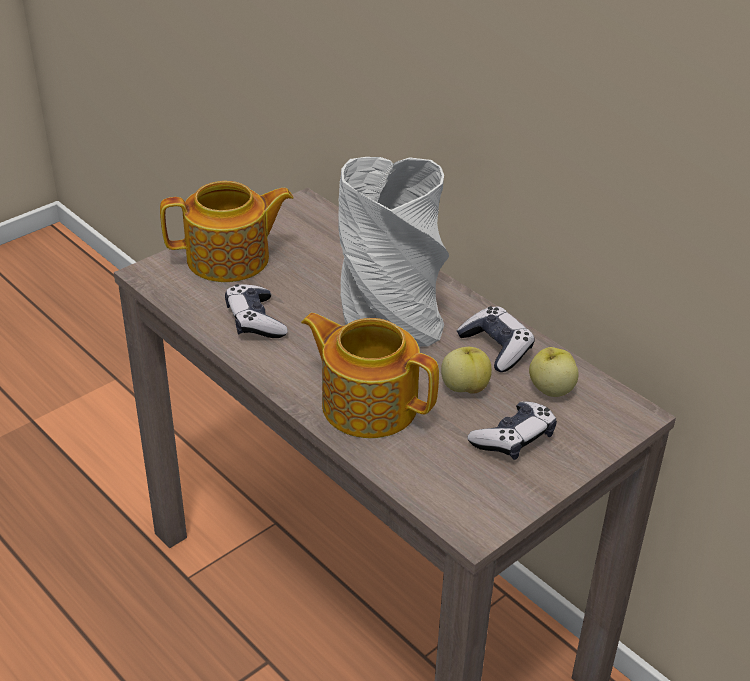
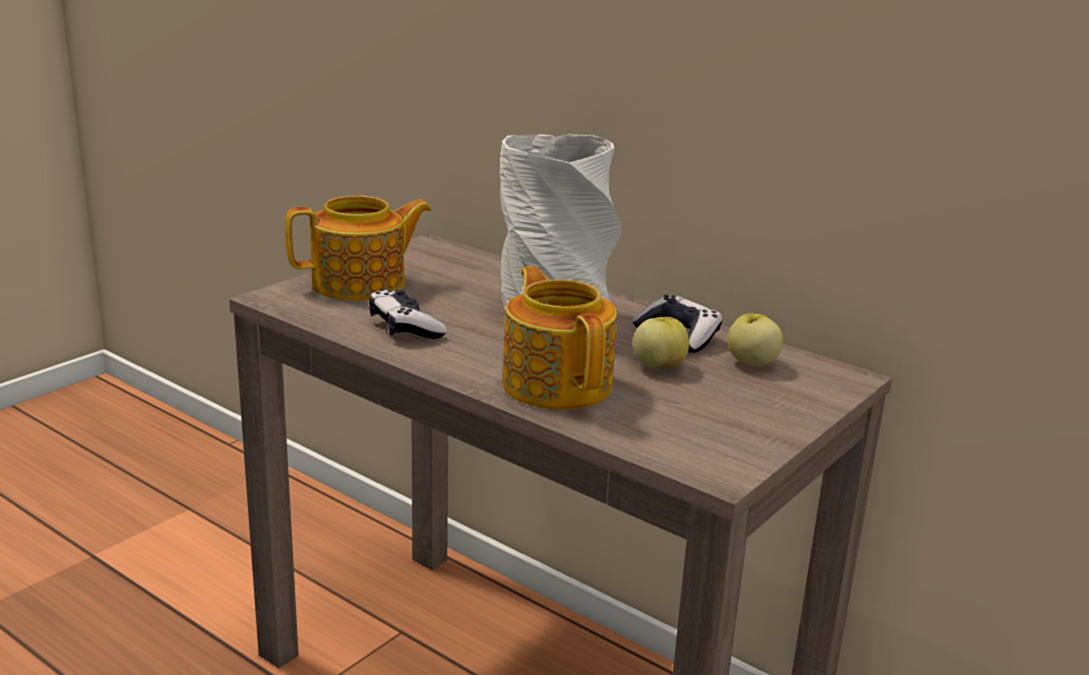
camera: 10 degrees left, 15 degrees down
teapot [301,313,439,438] -> teapot turned 45 degrees clockwise [502,266,617,410]
game controller [467,402,557,460] -> none

